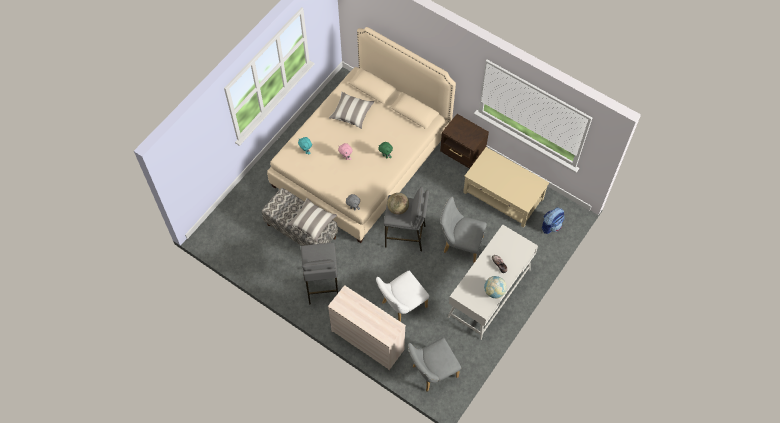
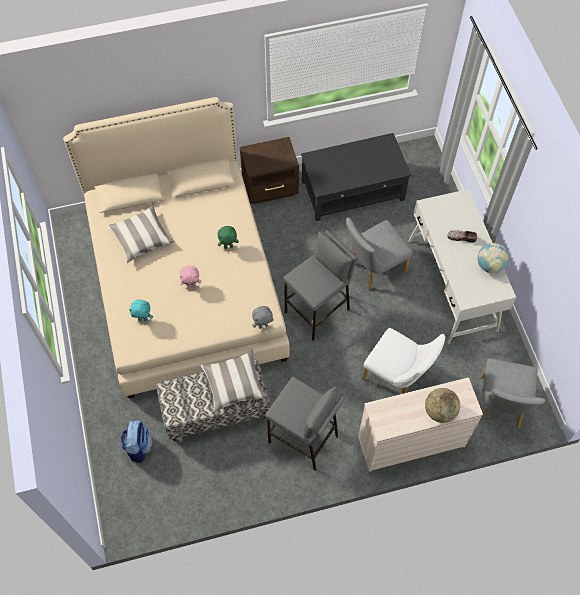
camera: 50 degrees left, 0 degrees up
white chair [376,271,429,322] -> white chair turned 60 degrees counterclockwise [362,328,445,394]
globe [387,193,409,215] -> globe moved to [425,388,460,423]
beige coffee table [463,147,549,227] -> black coffee table [301,133,411,221]
backpack [542,207,565,234] -> backpack moved to [121,419,153,463]

